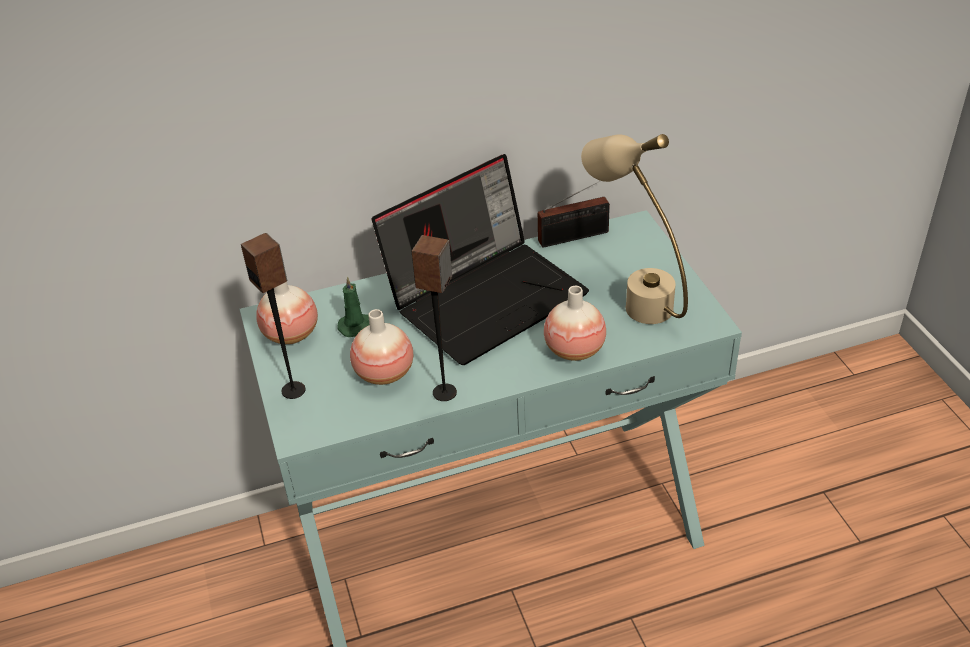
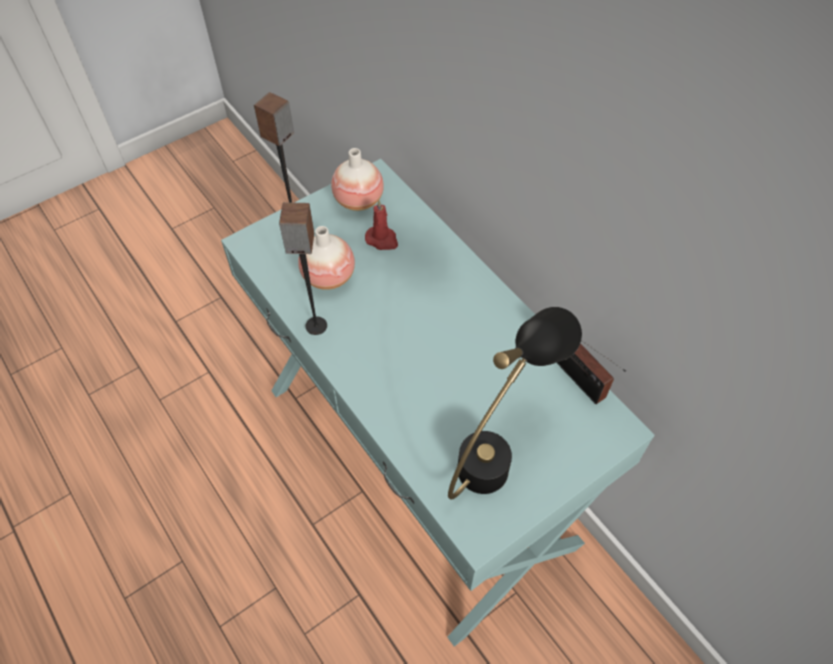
camera: 70 degrees right, 15 degrees up
green candle [337,277,370,337] -> red candle [365,200,398,250]
laptop [372,154,589,365] -> none
vase [544,286,606,361] -> none
beige table lamp [581,134,688,324] -> black table lamp [448,307,582,500]

